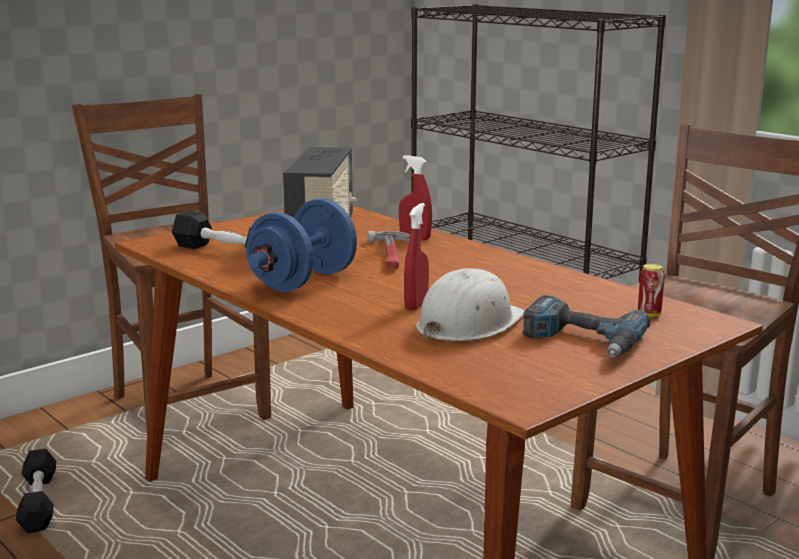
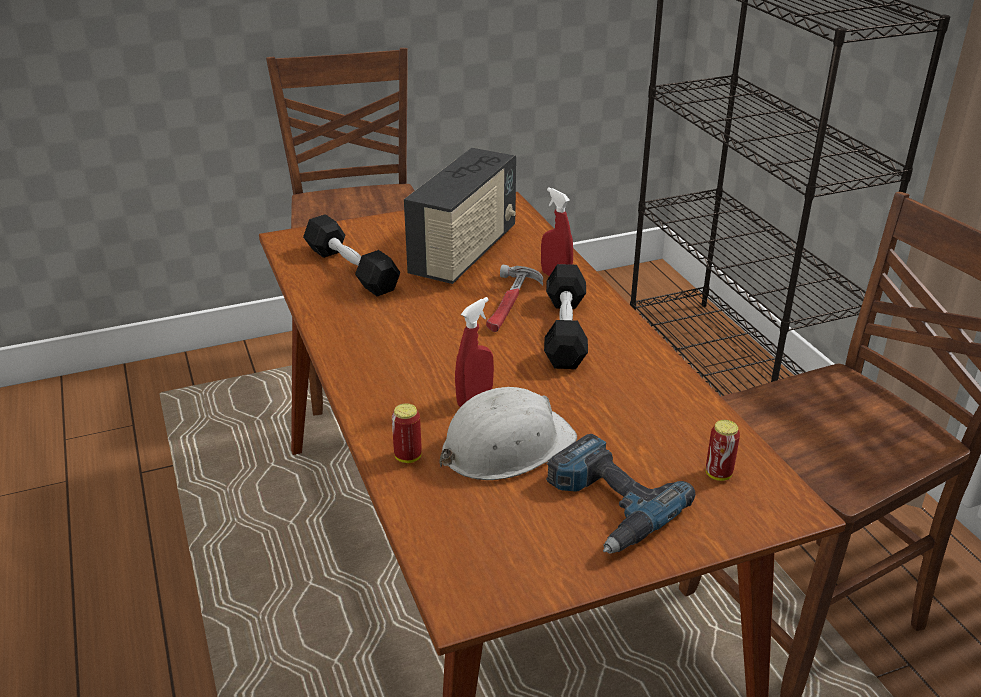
camera: 20 degrees right, 15 degrees up
black dumbbell [16,449,56,533] -> black dumbbell moved to [544,264,588,369]
blue dumbbell [246,198,357,292] -> none
none -> can [392,404,422,463]

